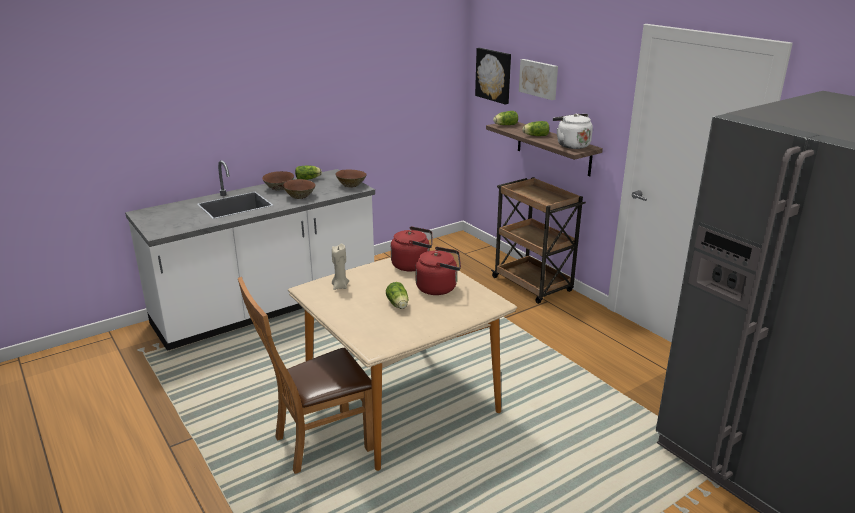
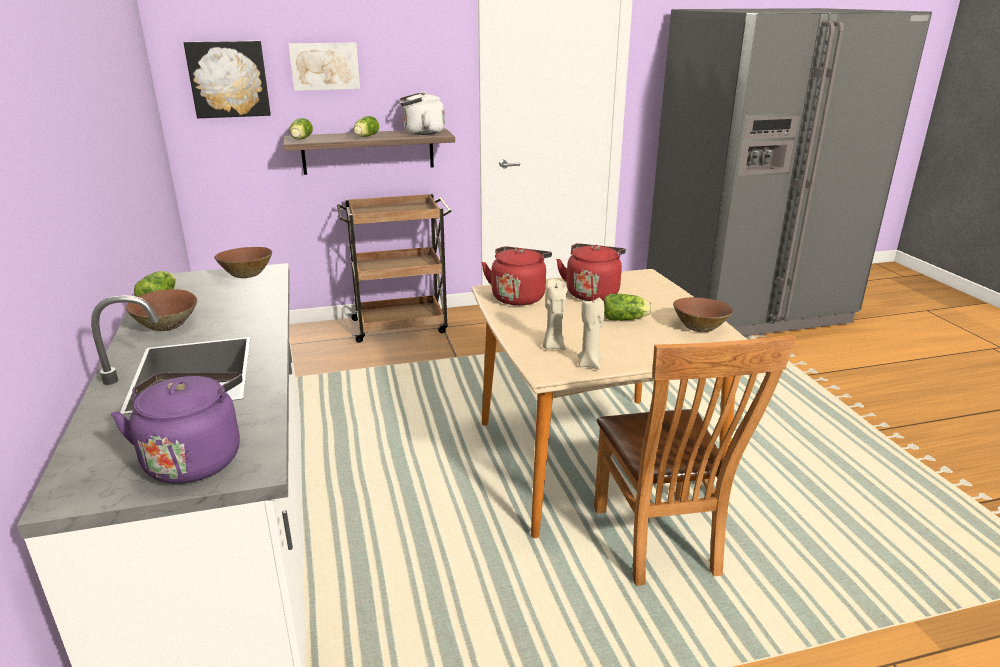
camera: 70 degrees left, 0 degrees up
brown bowl [283,179,316,199] -> brown bowl moved to [673,297,733,332]
none -> purple kettle [111,372,242,484]
none -> beige candle [578,297,604,370]

